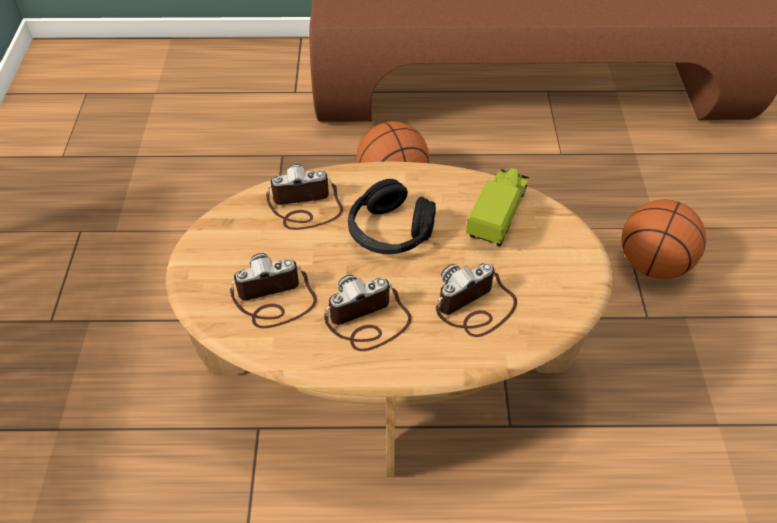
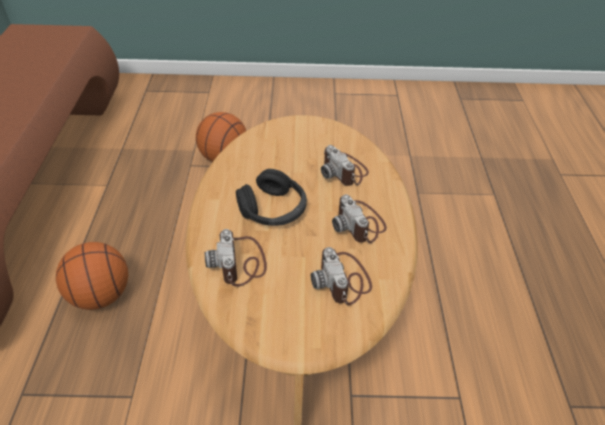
camera: 90 degrees left, 5 degrees down
toy truck [466,168,529,246] -> none

